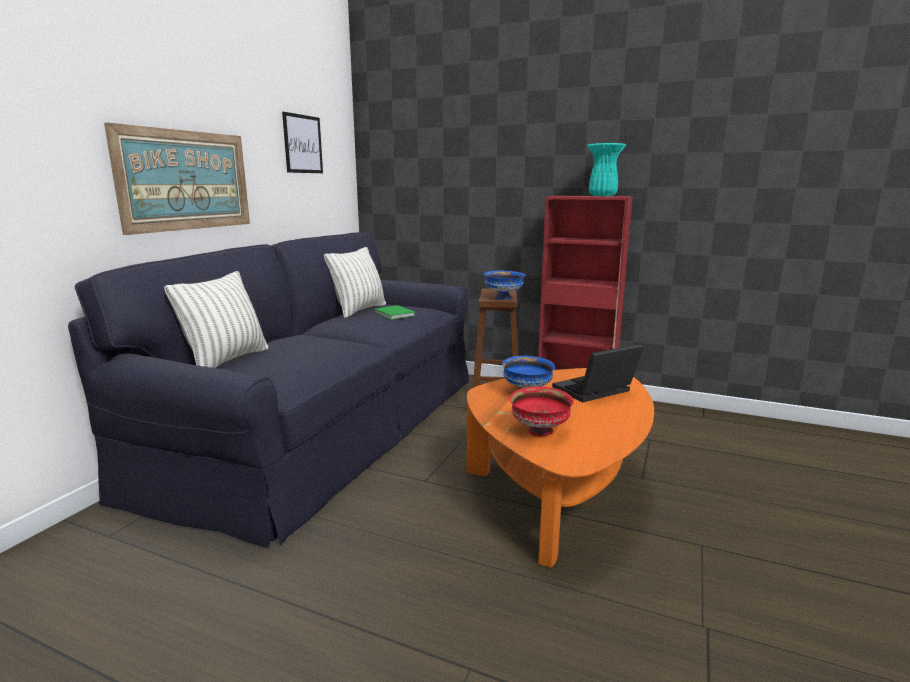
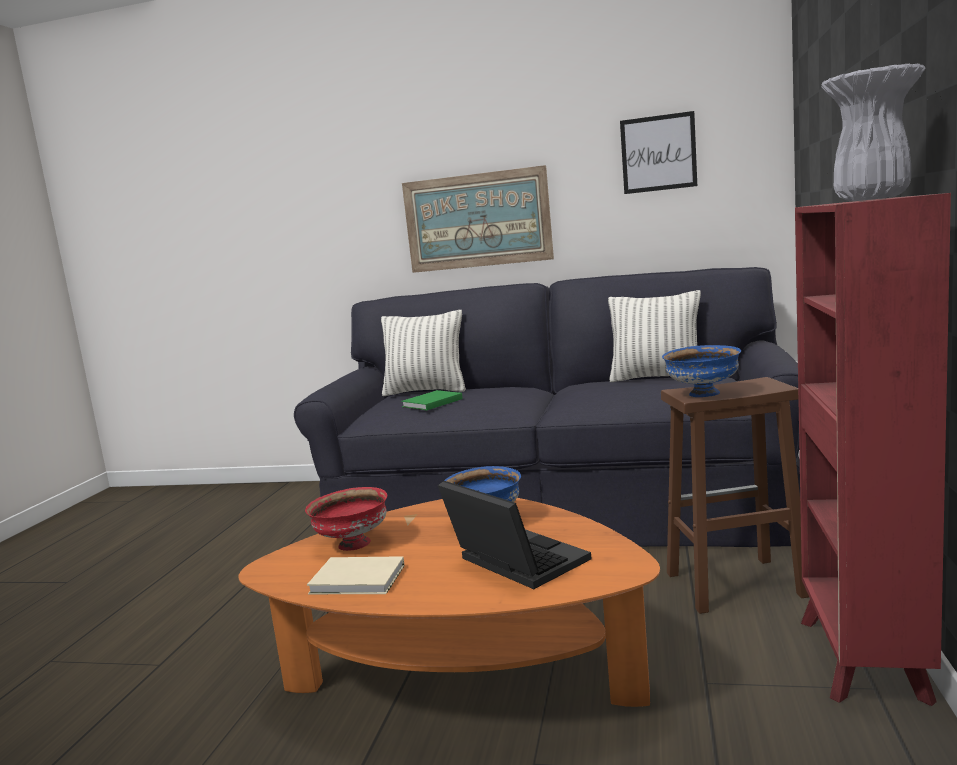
camera: 80 degrees right, 5 degrees down
green book [375,305,415,320] -> green book moved to [401,390,463,410]
turquoise vase [587,143,626,196] -> white vase [821,64,926,201]
none -> beige book [307,556,404,594]

